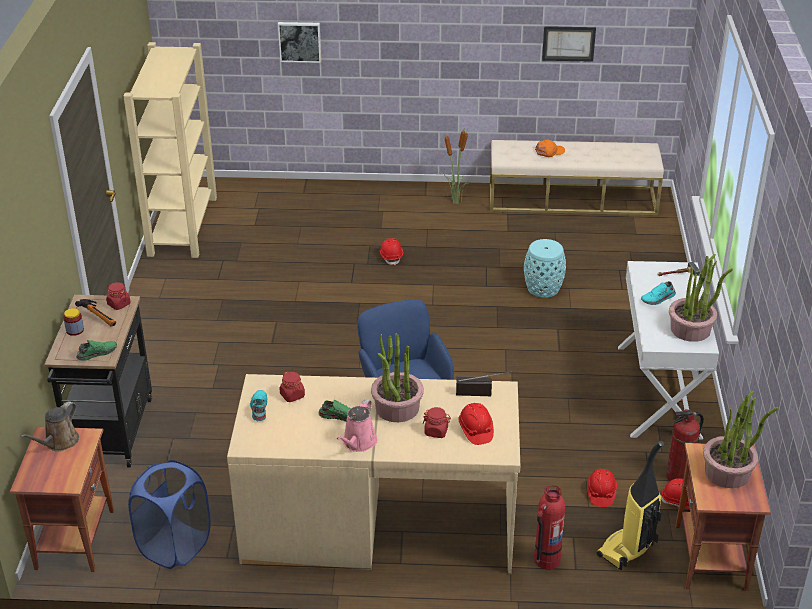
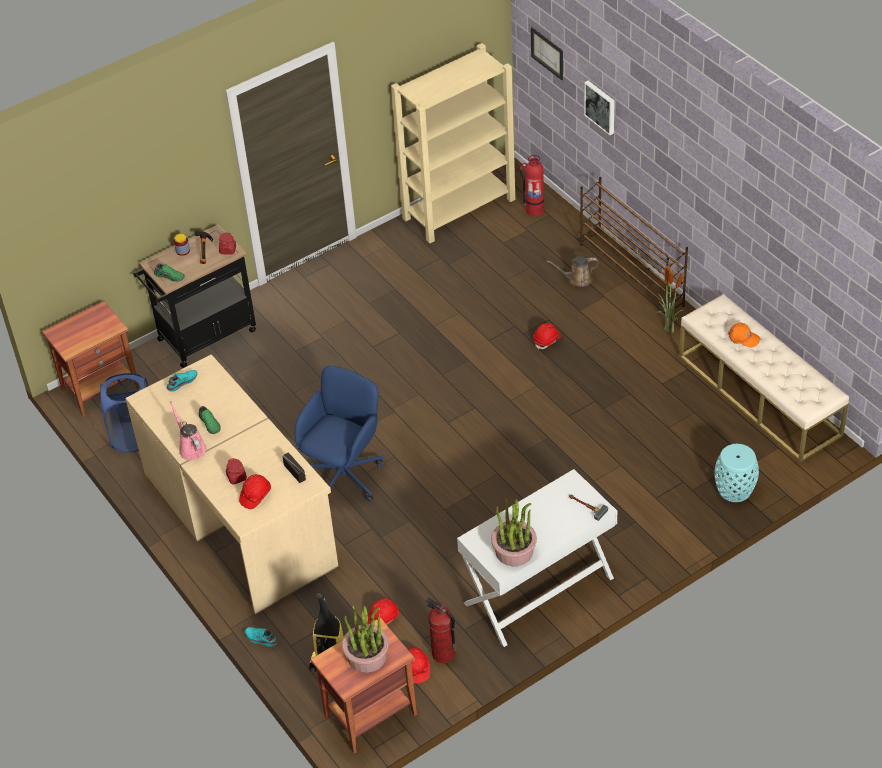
camera: 55 degrees right, 10 degrees up
brown watering can [20,401,79,451] -> brown watering can moved to [547,256,598,287]
red jar [280,371,305,402] -> none
pink watering can [337,399,377,452] -> pink watering can turned 75 degrees clockwise [170,402,206,460]
potted plant [371,333,424,422] -> none
turquoise stool [524,239,566,298] -> turquoise stool moved to [714,444,759,502]
fire extinguisher [534,485,565,570] -> fire extinguisher moved to [520,155,544,216]
picture [542,26,596,62] -> picture moved to [531,27,563,80]
turquoise shoe [641,281,676,305] -> turquoise shoe moved to [245,627,278,647]
none -> brown shoe rack [580,177,688,317]

